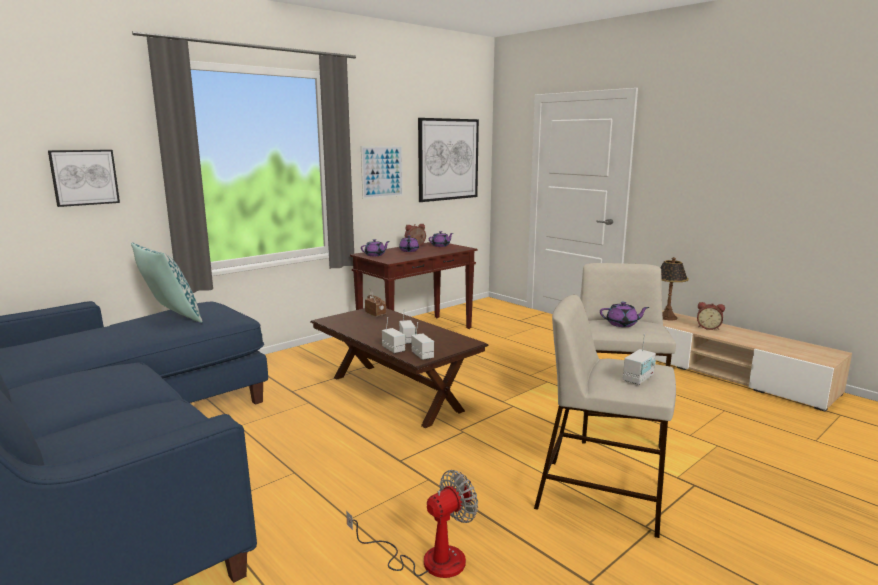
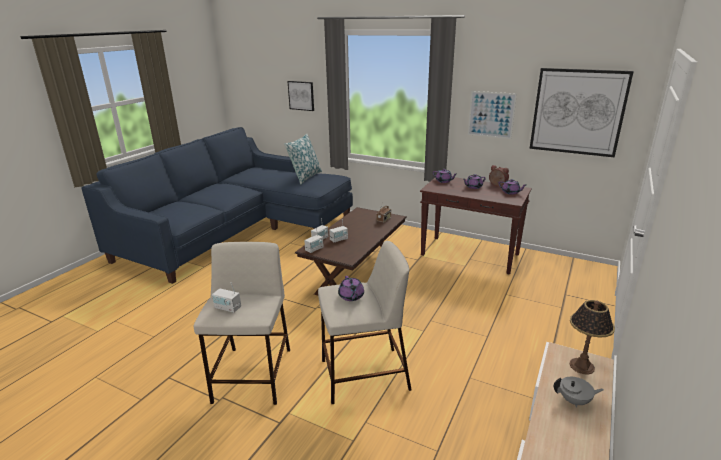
camera: 70 degrees right, 10 degrees up
fan [346,470,478,578] -> none
alarm clock [697,302,725,330] -> grey teapot [554,377,604,407]

